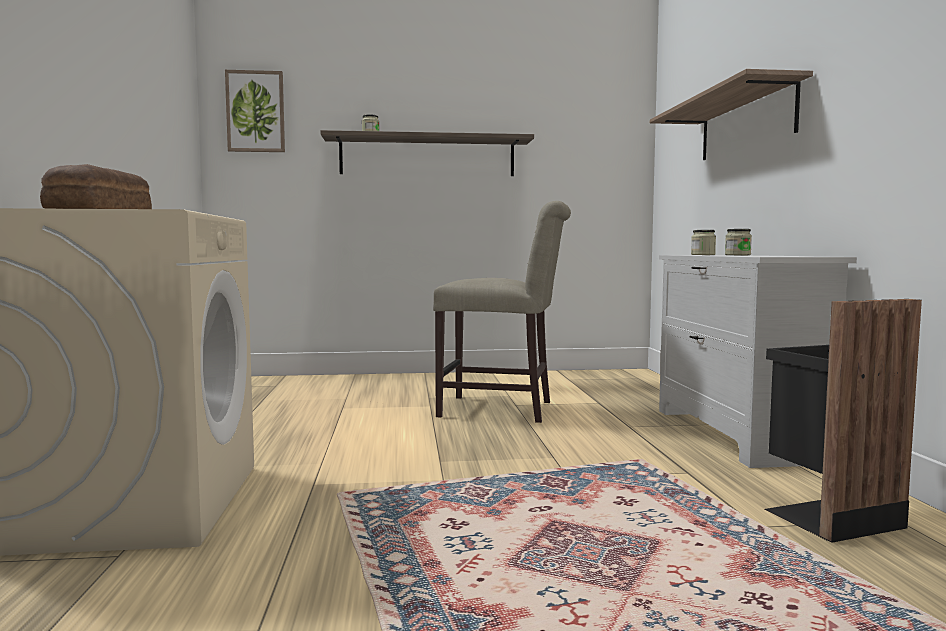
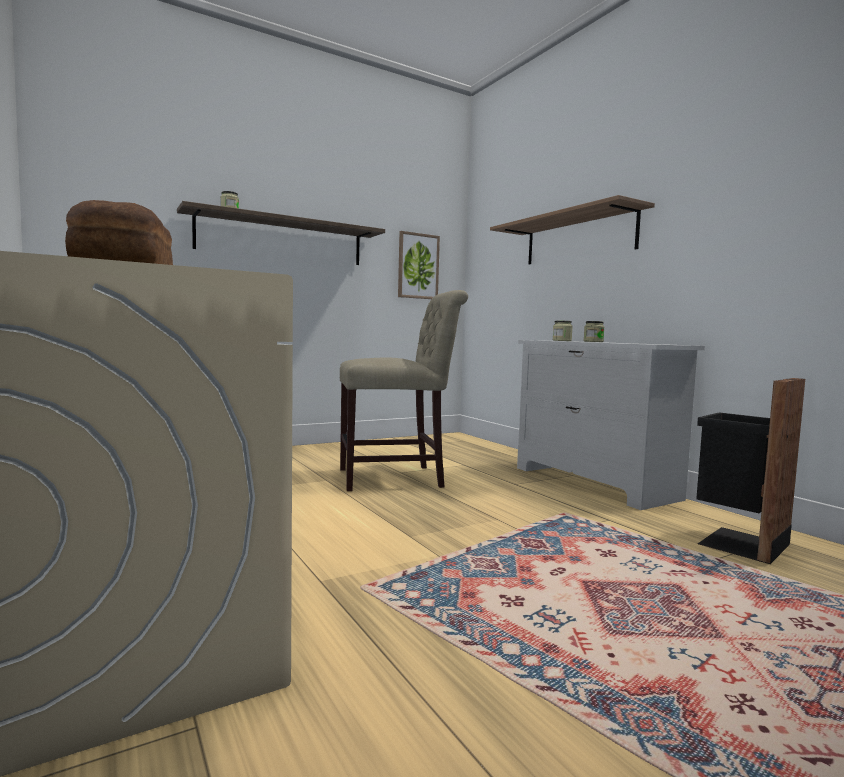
camera: 25 degrees left, 0 degrees up
picture [225,70,285,152] -> picture moved to [398,231,440,299]

